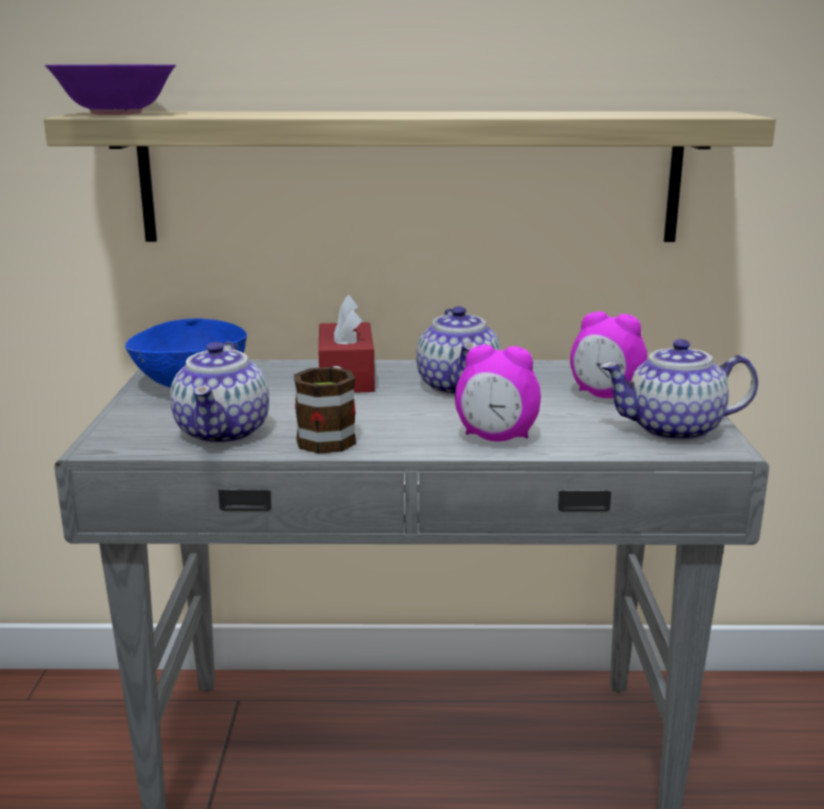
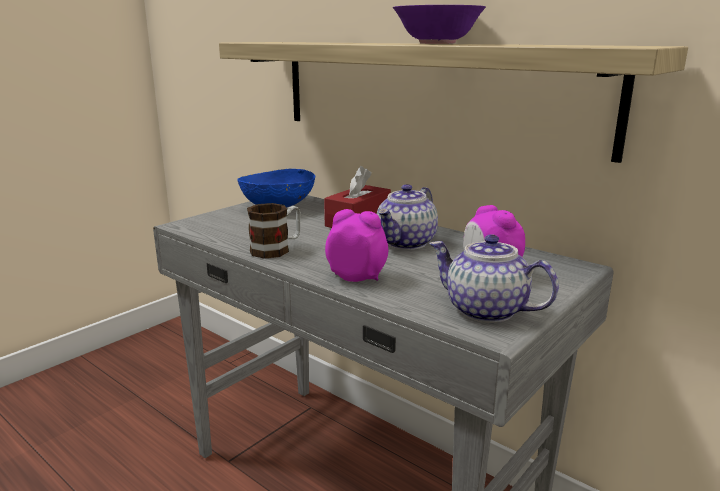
camera: 40 degrees right, 0 degrees up
purple bowl [44,64,176,115] -> purple bowl moved to [393,5,486,44]
teapot [170,342,269,444] -> none
alarm clock [455,345,541,441] -> alarm clock turned 150 degrees clockwise [325,209,388,282]

